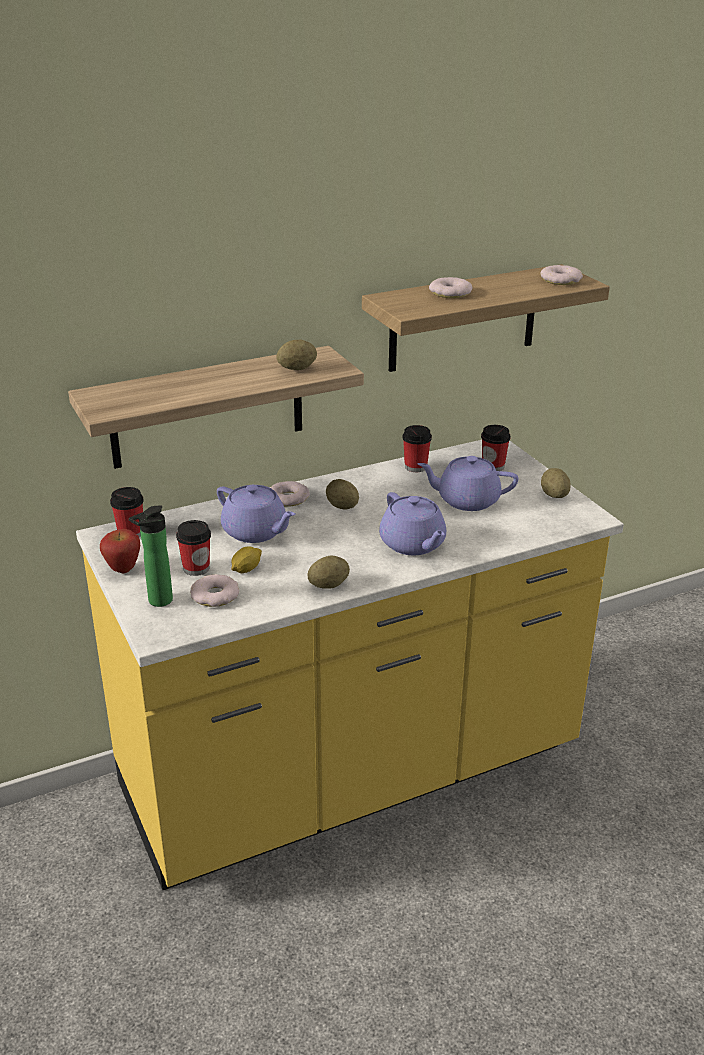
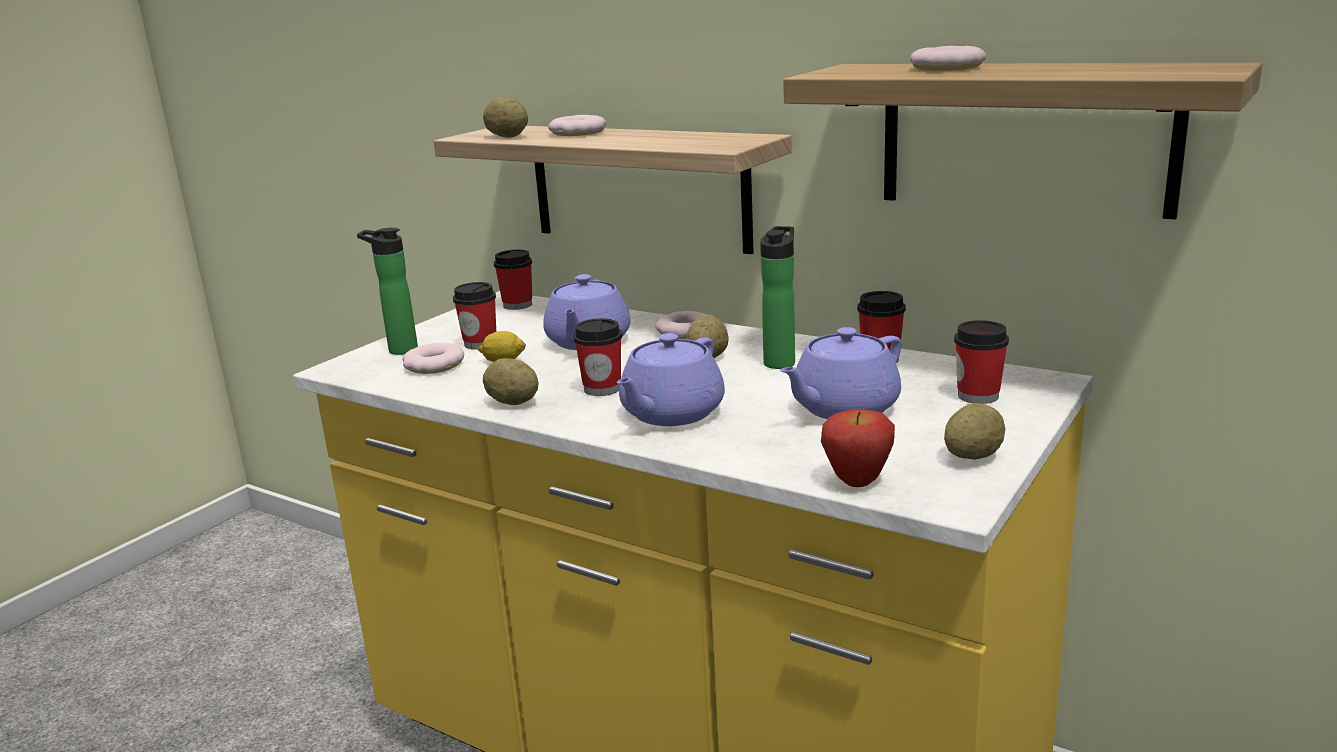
camera: 60 degrees right, 10 degrees down
apple [100,529,140,573] -> apple moved to [821,410,895,487]
potato [277,339,317,370] -> potato moved to [483,97,528,138]
purple teapot [418,456,518,511] -> purple teapot turned 105 degrees counterclockwise [780,327,902,419]
donut [540,265,583,285] -> donut moved to [548,115,606,136]
none -> cup [573,318,622,396]
none -> bottle [760,226,795,369]

